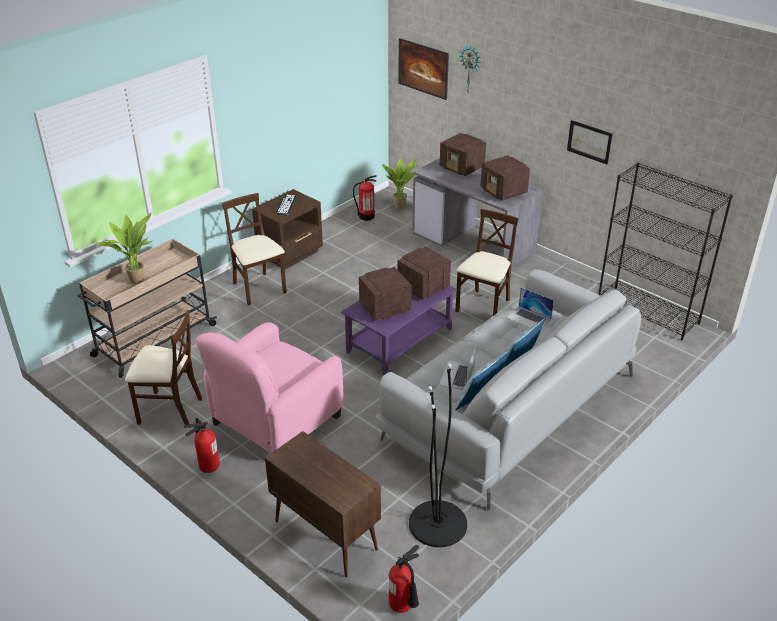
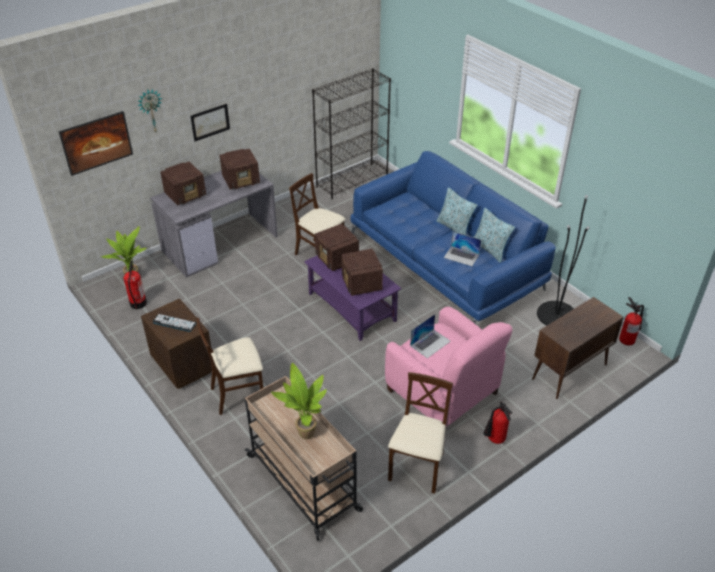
camera: 80 degrees left, 5 degrees up
grey sofa [375,269,642,510] -> blue sofa [350,151,556,324]
laptop [507,288,554,328] -> laptop moved to [410,314,451,358]
picture [567,120,612,164] -> picture moved to [191,104,230,141]

